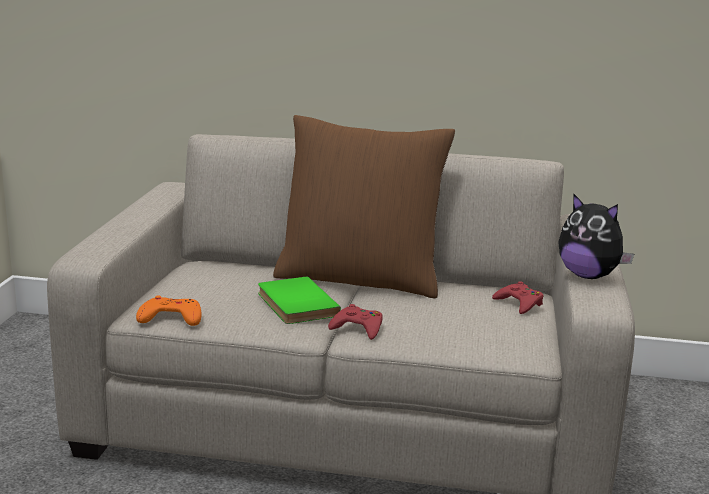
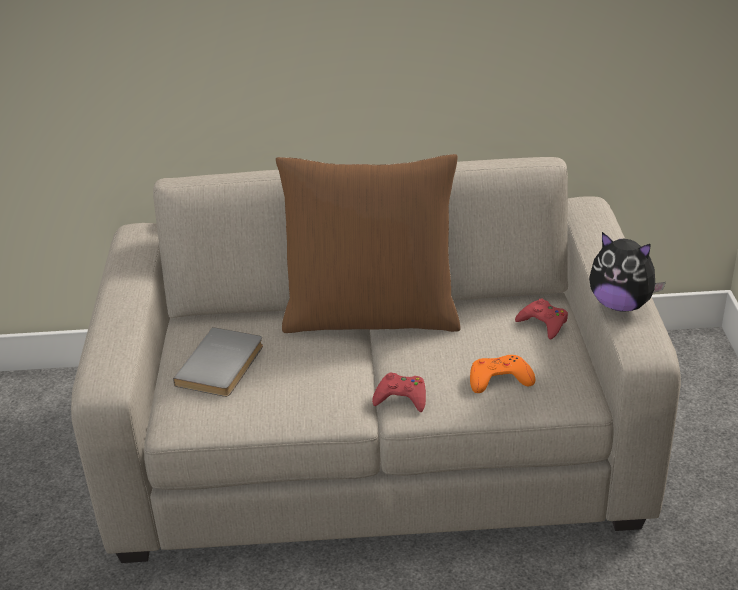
camera: 10 degrees left, 15 degrees up
orange game controller [136,295,202,326] -> orange game controller moved to [470,355,535,393]
green book [258,277,341,324] -> none
none -> grey book [173,327,263,397]

